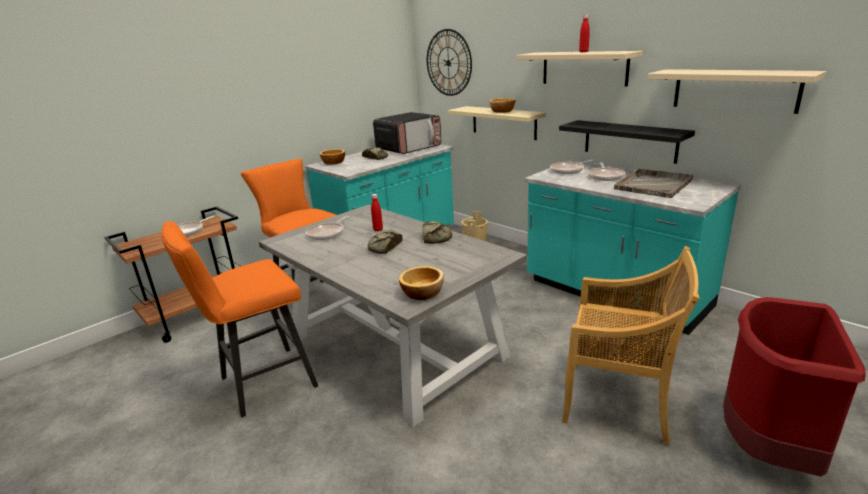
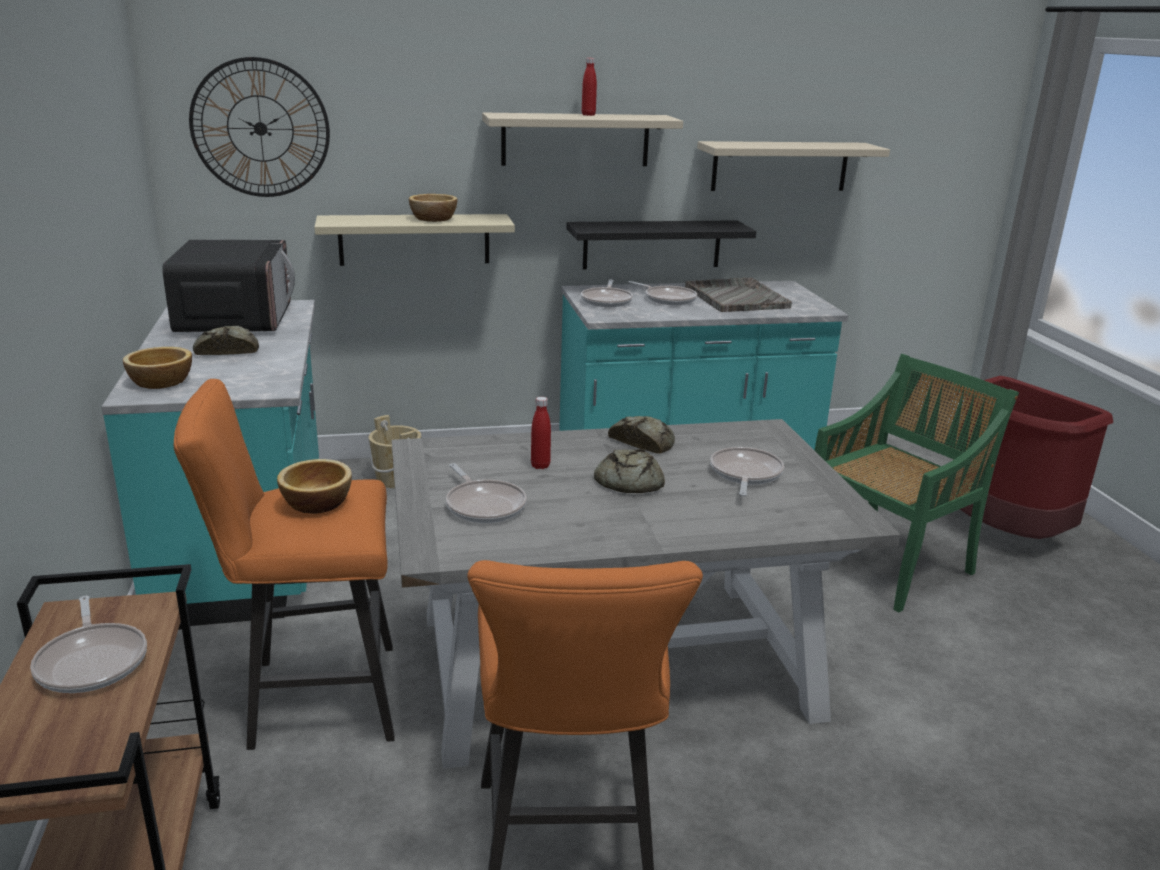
camera: 60 degrees left, 0 degrees up
bowl [399,266,444,300] -> bowl moved to [277,459,352,514]
beige chair [562,246,700,445] -> green chair [815,354,1019,613]
none -> frying pan [710,447,784,496]

